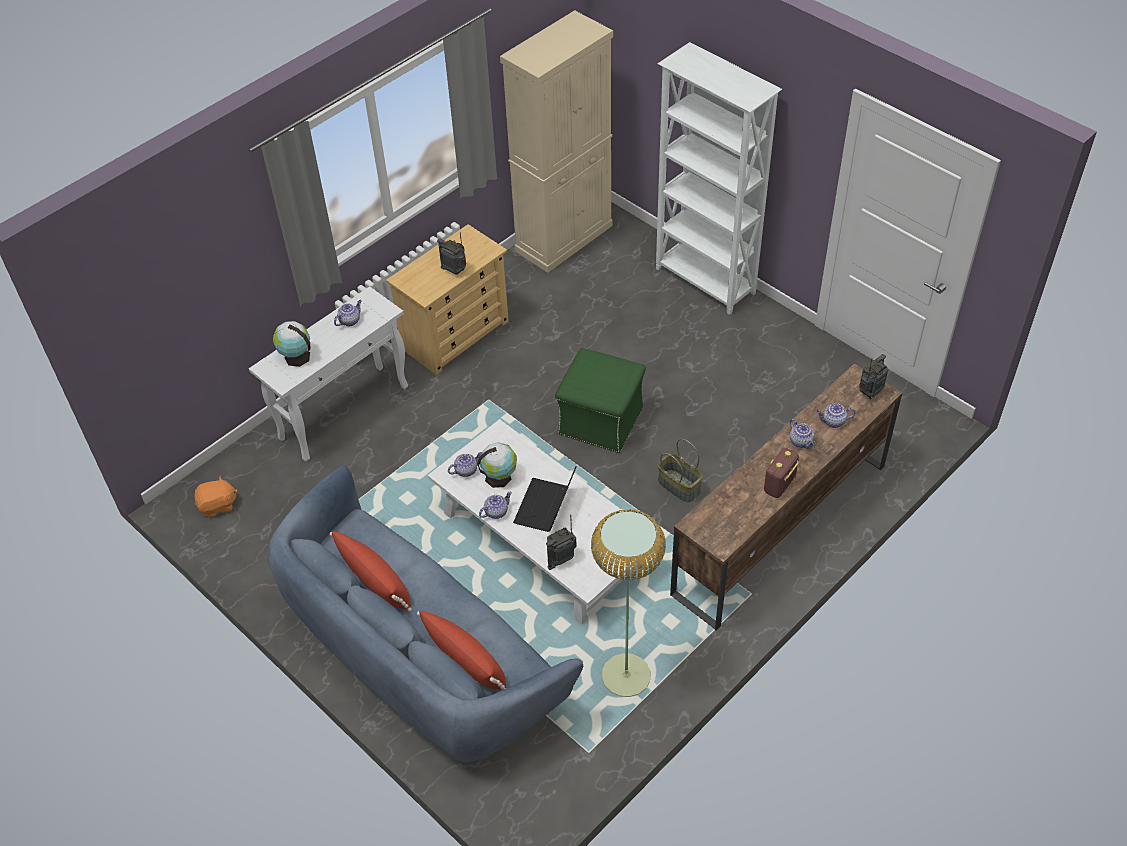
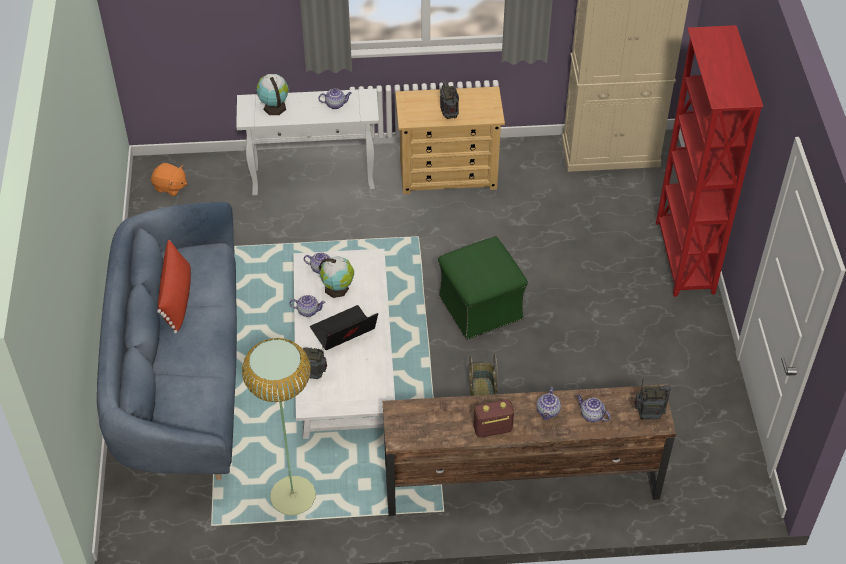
camera: 40 degrees right, 0 degrees up
red pillow [417,611,506,690] -> none
white bookcase [656,42,782,315] -> red bookcase [656,25,764,297]

